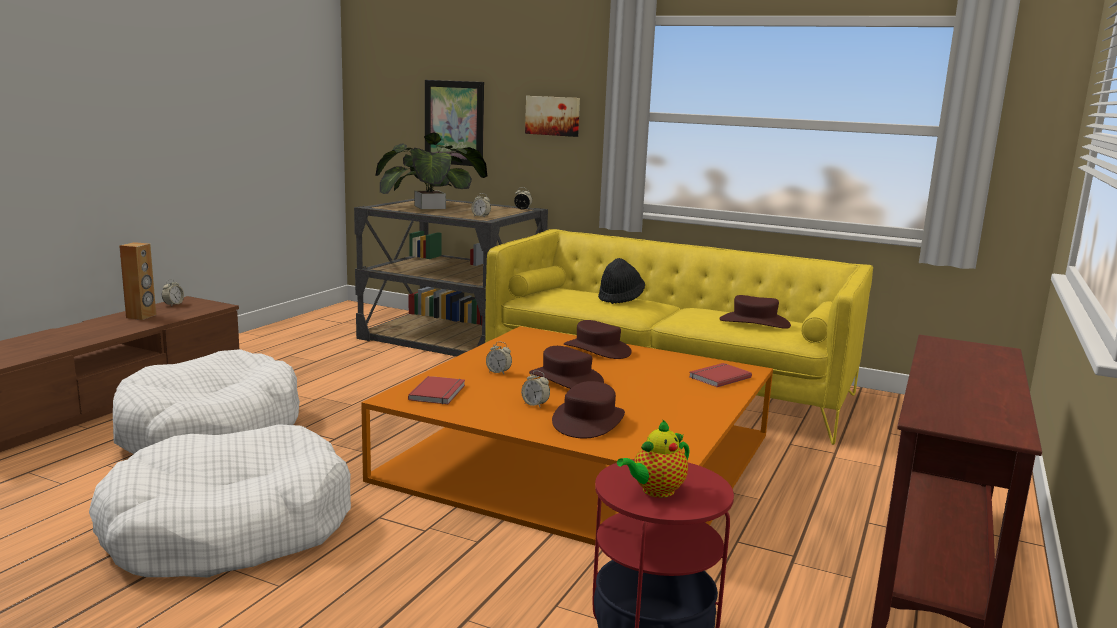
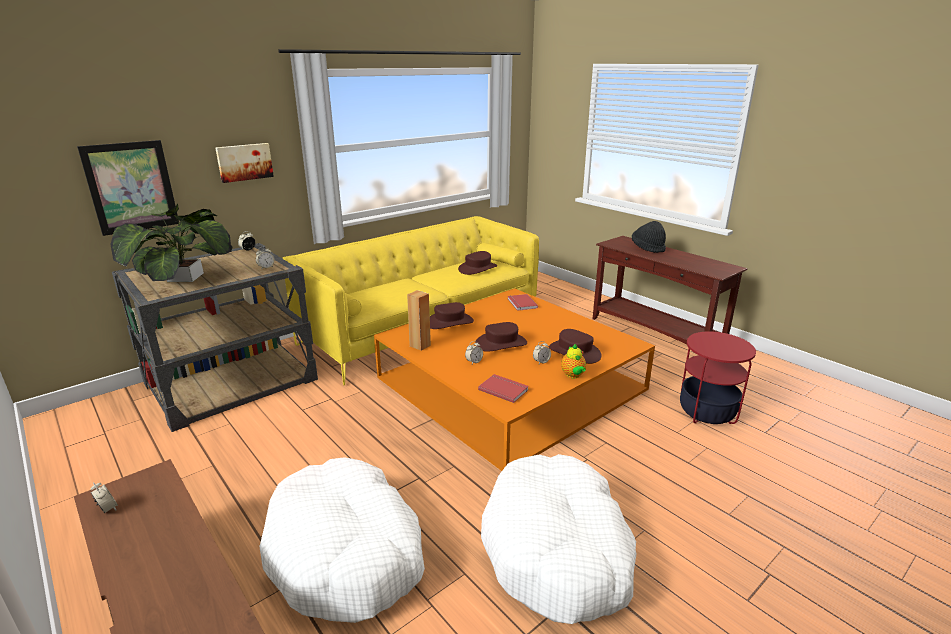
camera: 65 degrees left, 10 degrees up
brown speaker [119,242,156,320] -> brown speaker moved to [407,290,431,351]
black hat [598,258,645,304] -> black hat moved to [632,221,666,253]
teapot [617,419,689,498] -> teapot moved to [561,344,586,378]

